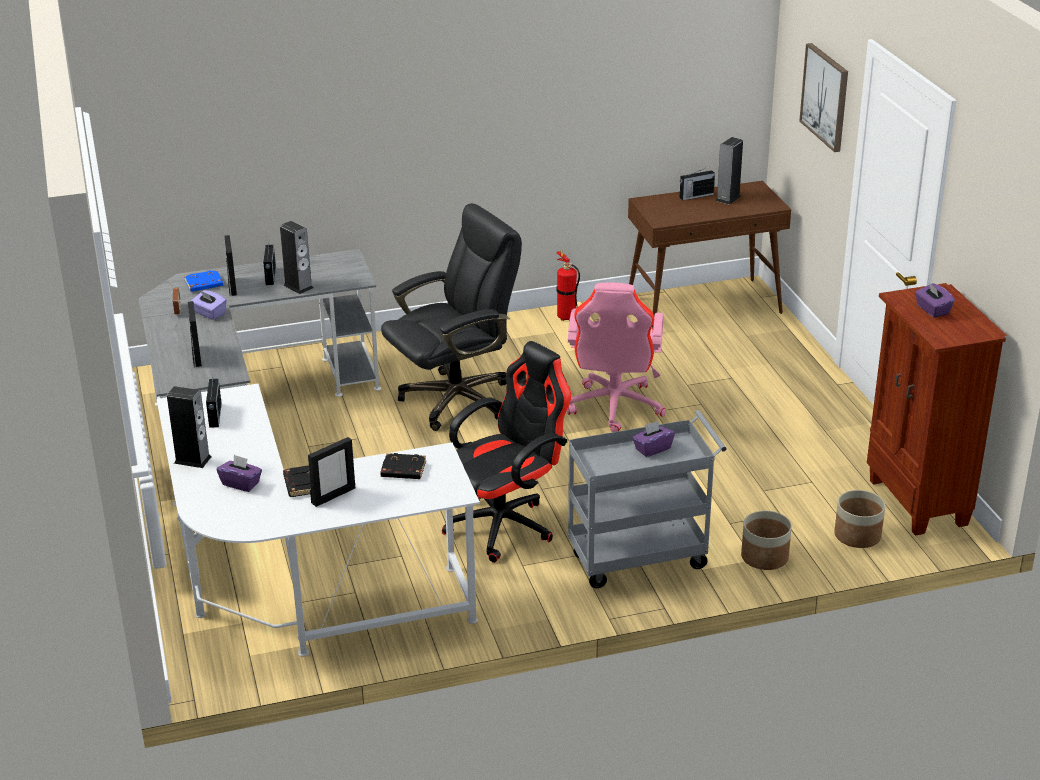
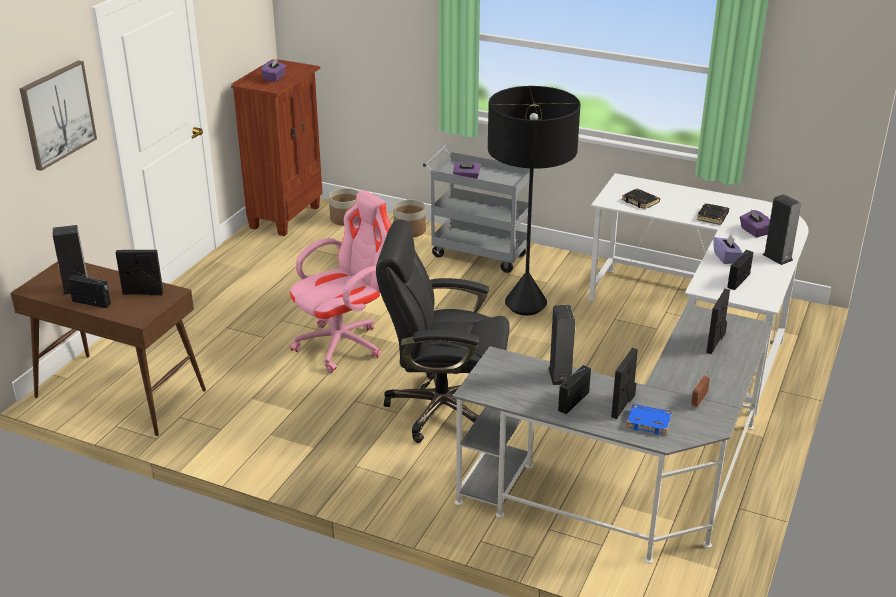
camera: 140 degrees left, 0 degrees up
purple tissue box [191,290,227,320] -> purple tissue box moved to [713,233,742,264]
picture frame [308,437,355,507] -> picture frame moved to [115,250,163,295]
black office chair [442,341,571,563] -> black floor lamp [488,86,580,315]
fire extinguisher [556,250,580,321] -> none

